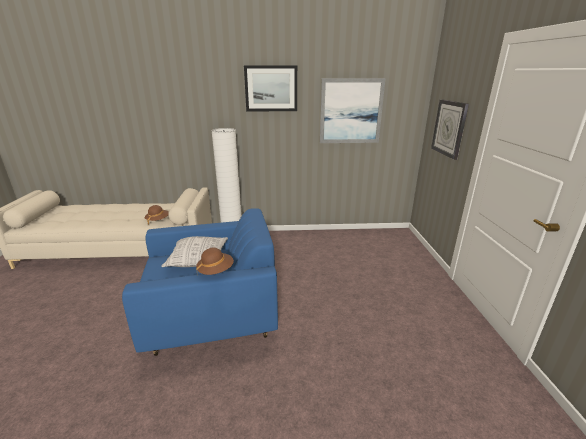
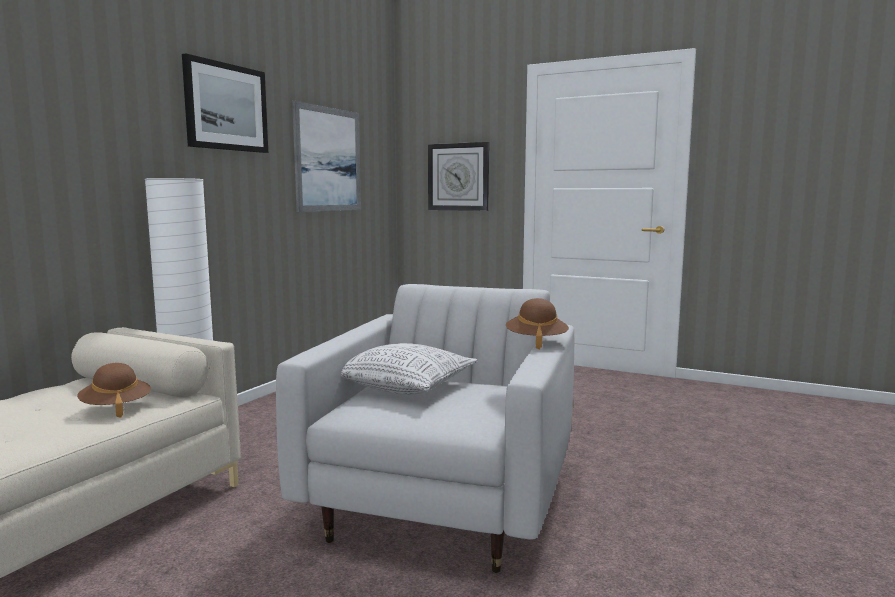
camera: 60 degrees left, 15 degrees down
blue armchair [122,208,278,356] -> white armchair [276,284,574,573]

